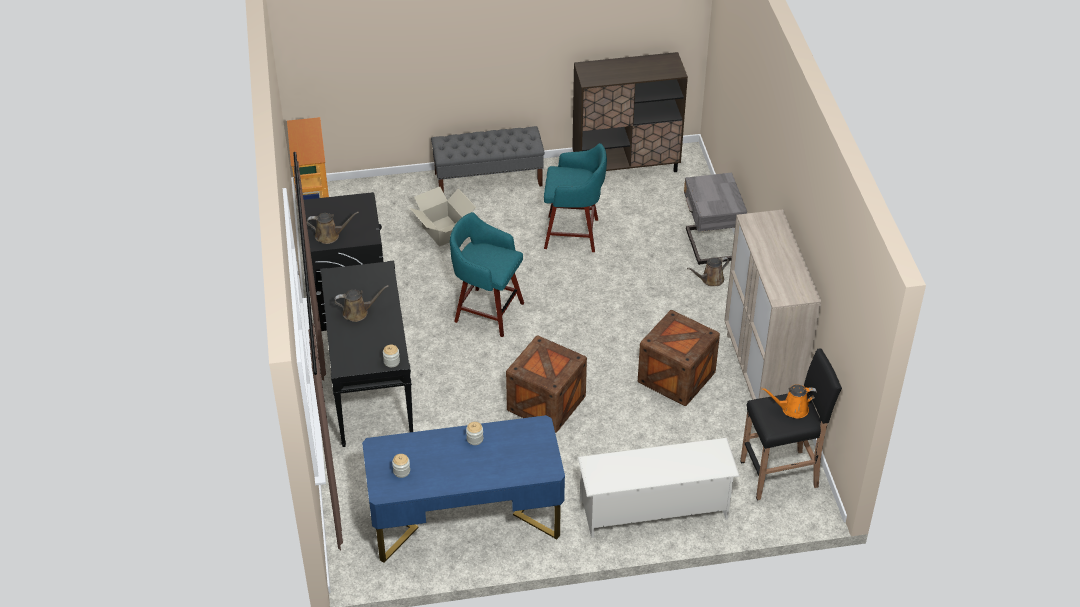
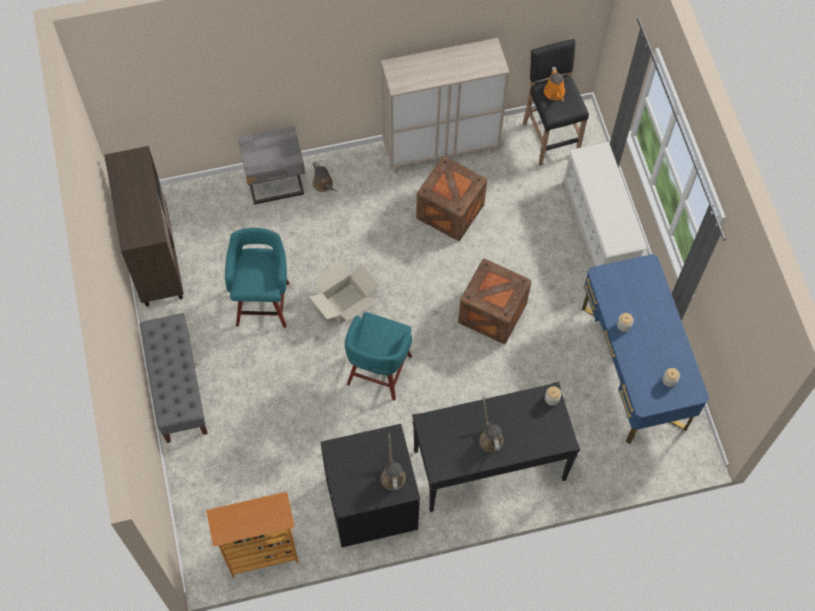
camera: 95 degrees left, 20 degrees up
cardboard box [410,187,476,247] -> cardboard box moved to [310,261,379,324]

